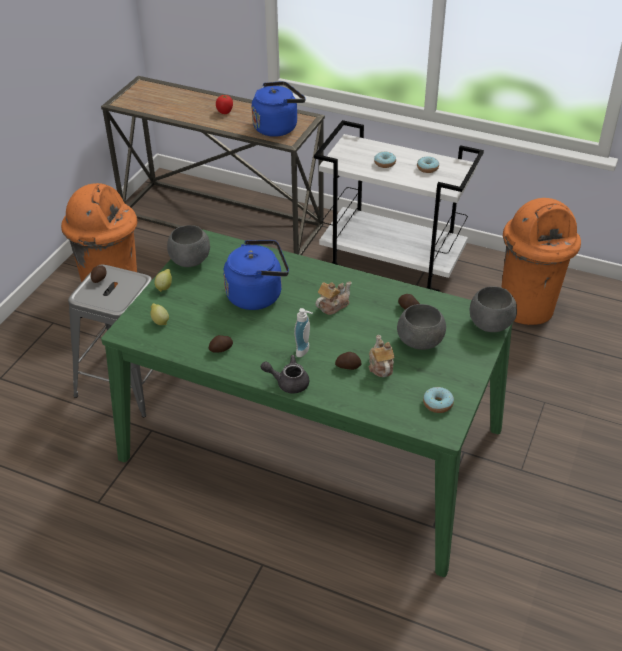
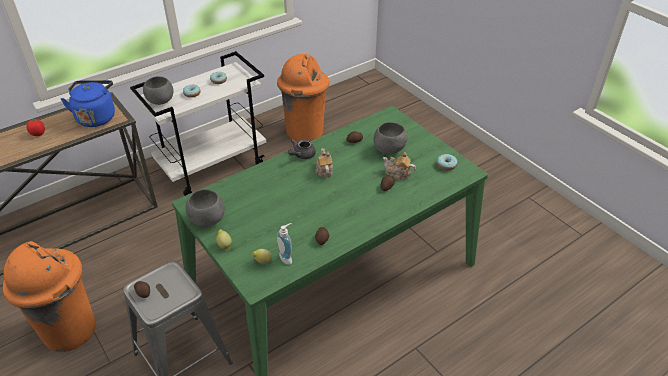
camera: 60 degrees left, 0 degrees up
blue kettle [223,240,289,310] -> none
grey teapot [261,355,309,394] -> grey teapot moved to [288,139,316,159]
soap dispenser [294,308,313,357] -> soap dispenser moved to [277,223,292,265]
grey bowl [470,286,517,332] -> grey bowl moved to [143,76,174,105]

